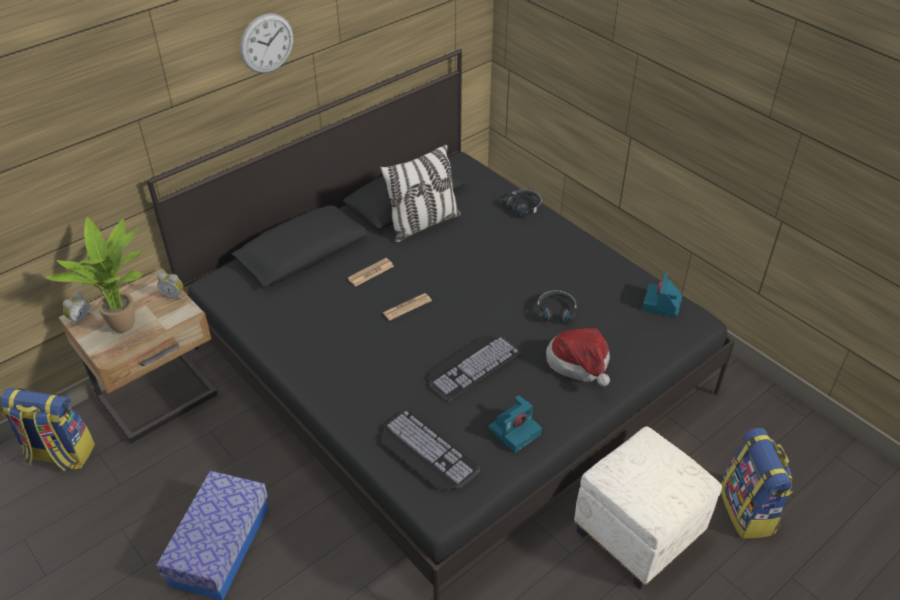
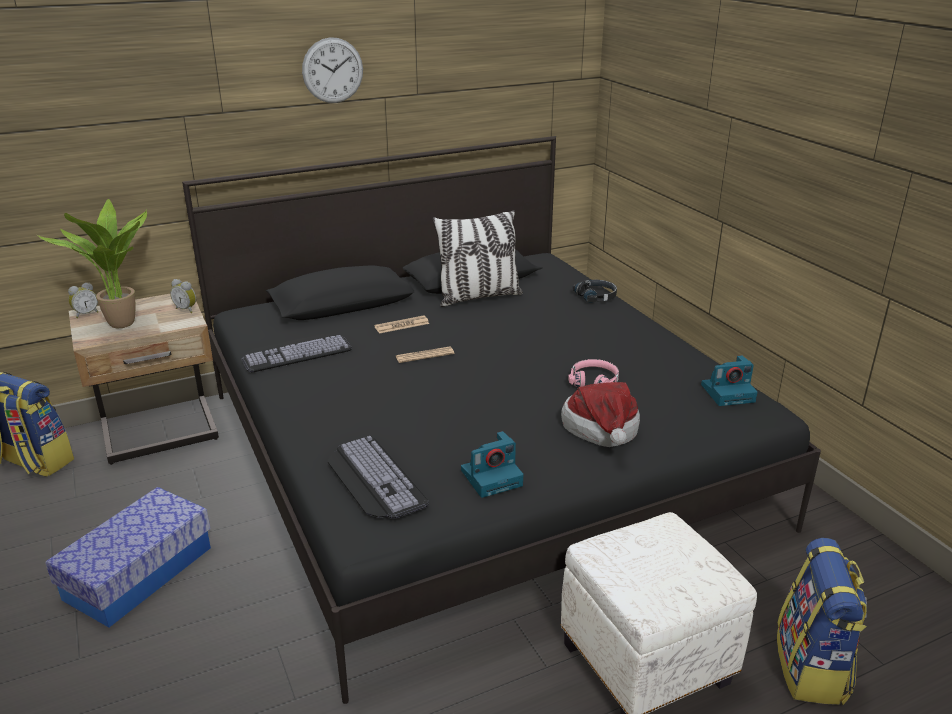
camera: 15 degrees right, 15 degrees down
keyboard [428,336,520,401] -> keyboard moved to [242,334,352,372]
black headphones [537,290,577,323] -> pink headphones [568,359,619,387]
camera [642,273,682,318] -> camera turned 135 degrees counterclockwise [701,355,758,406]

